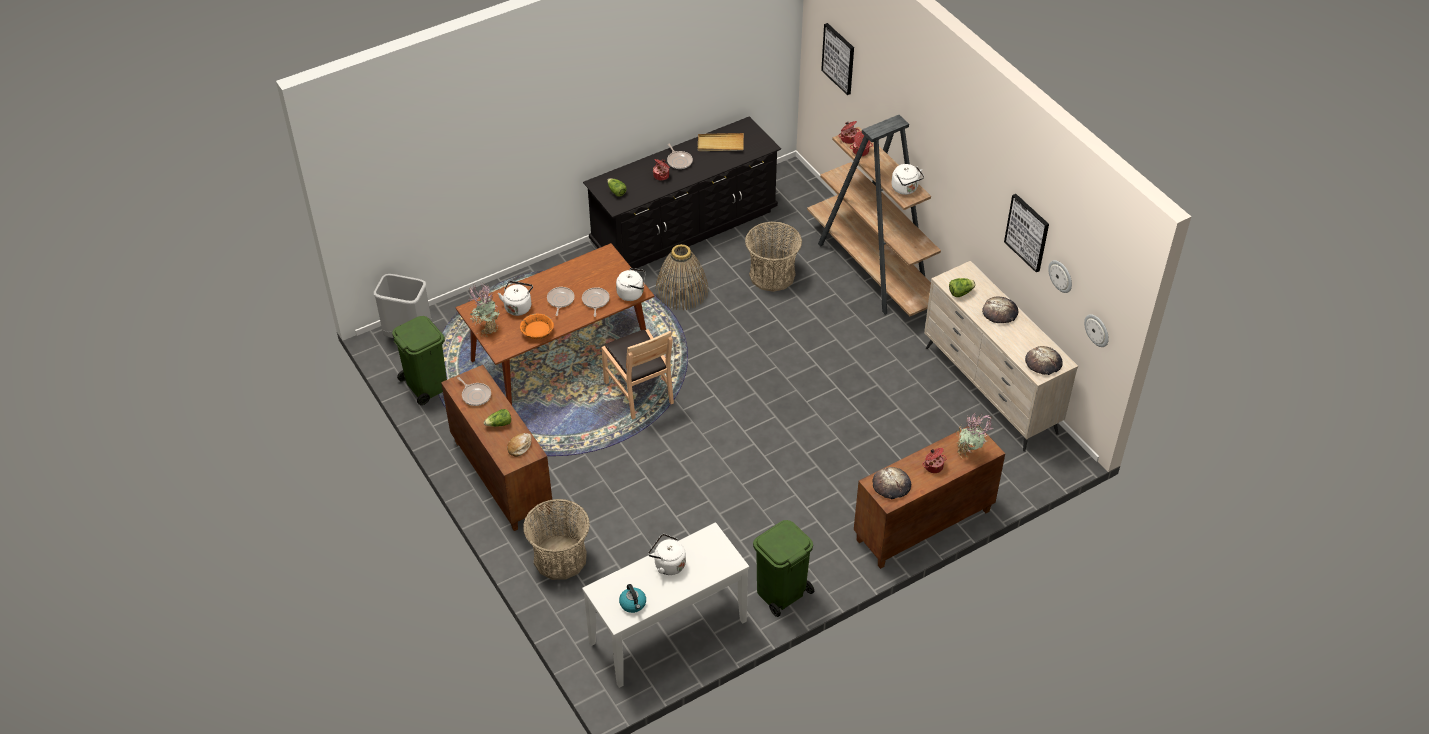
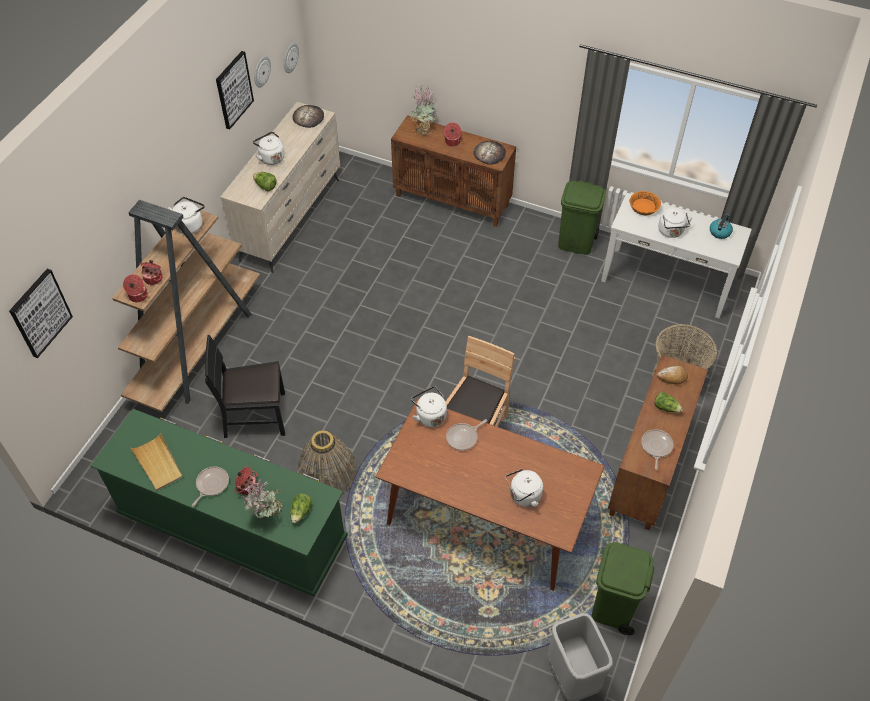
camera: 125 degrees left, 5 degrees up
potted plant [469,282,500,337] -> potted plant moved to [241,479,283,518]
orange bowl [520,314,554,339] -> orange bowl moved to [629,191,661,215]
frying pan [547,287,574,316] -> none
black dresser [583,116,781,269] -> green dresser [91,409,348,597]
basket [745,222,802,292] -> black chair [205,335,285,438]
bread [982,297,1018,323] -> white kettle [253,132,284,165]

